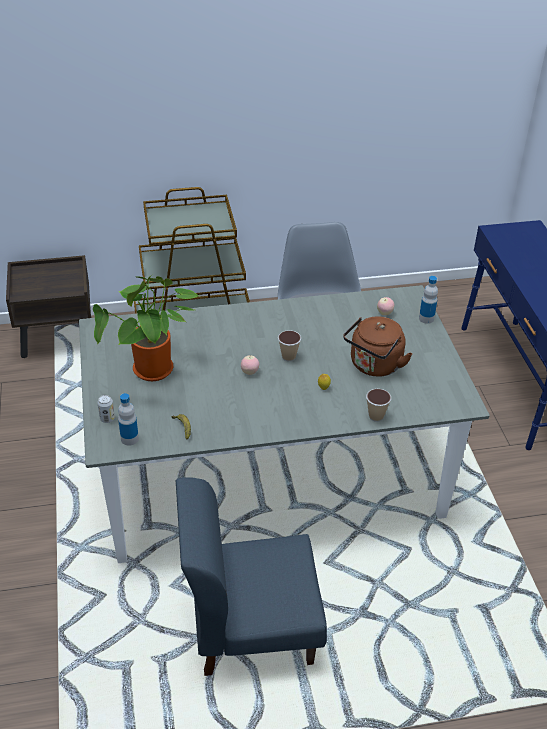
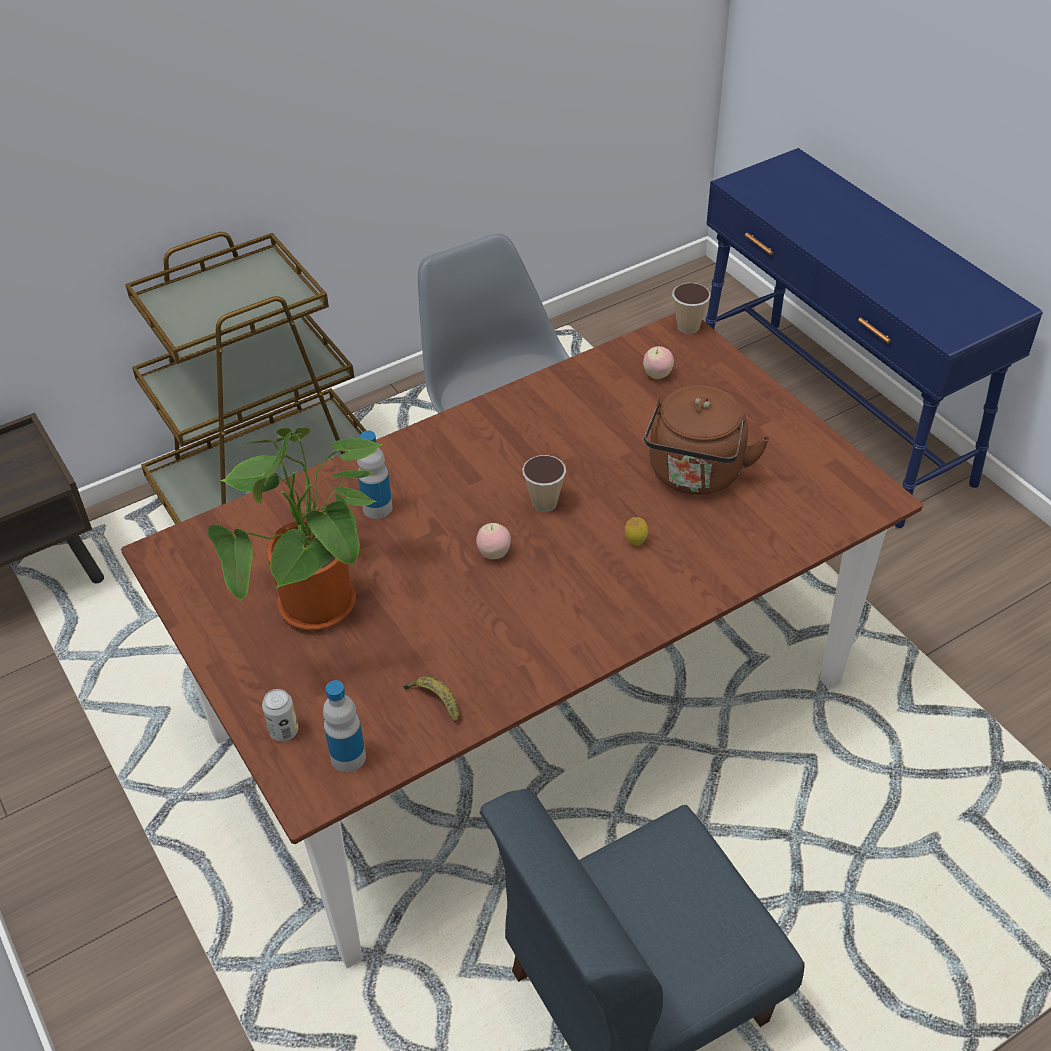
camera: 20 degrees left, 5 degrees up
grey dining table [79,285,490,563] -> brown dining table [121,313,923,968]
cup [366,389,391,422] -> cup moved to [672,283,710,334]
bottle [419,276,438,324] -> bottle moved to [357,431,392,519]

